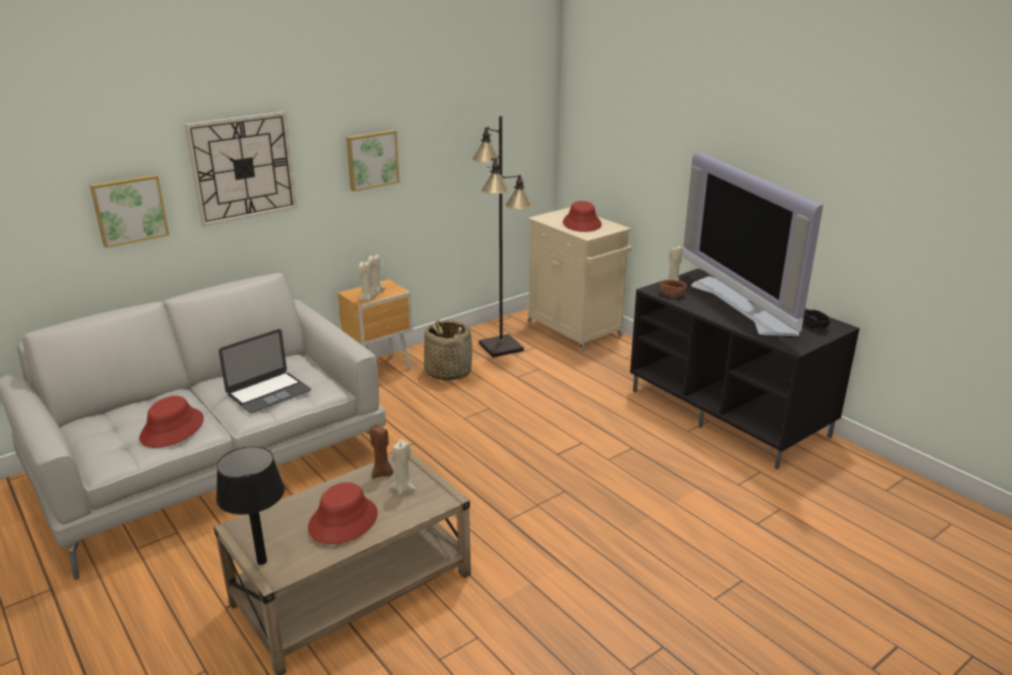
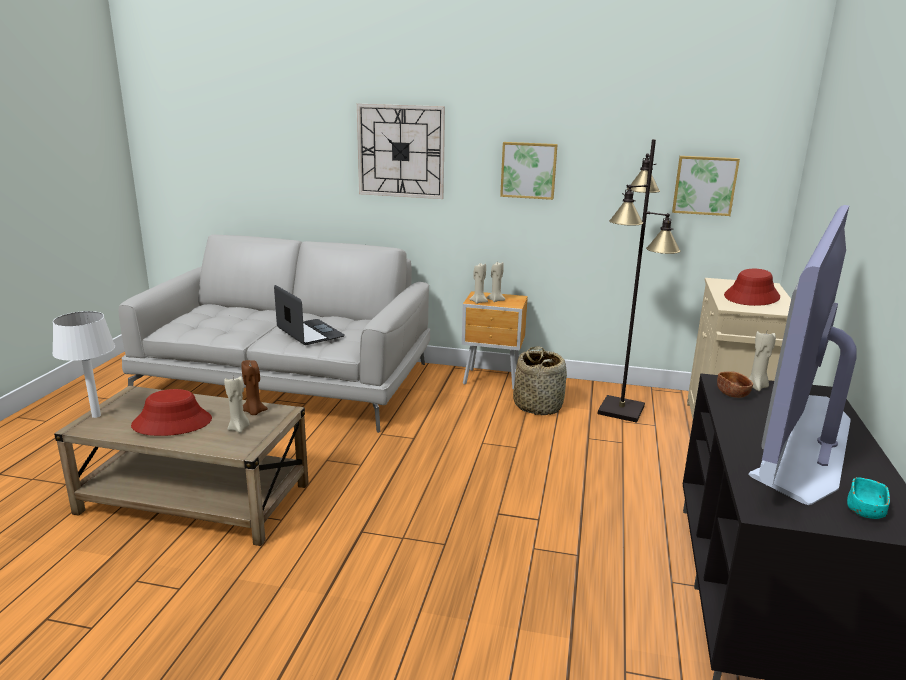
camera: 50 degrees right, 5 degrees down
picture [90,174,169,248] -> picture moved to [672,156,740,216]
red hat [139,396,204,448] -> none
black table lamp [216,446,285,565] -> white table lamp [52,311,115,418]
laptop [219,329,311,413] -> laptop turned 135 degrees counterclockwise [274,285,345,345]
black bowl [803,310,831,330] -> turquoise bowl [847,477,890,519]

